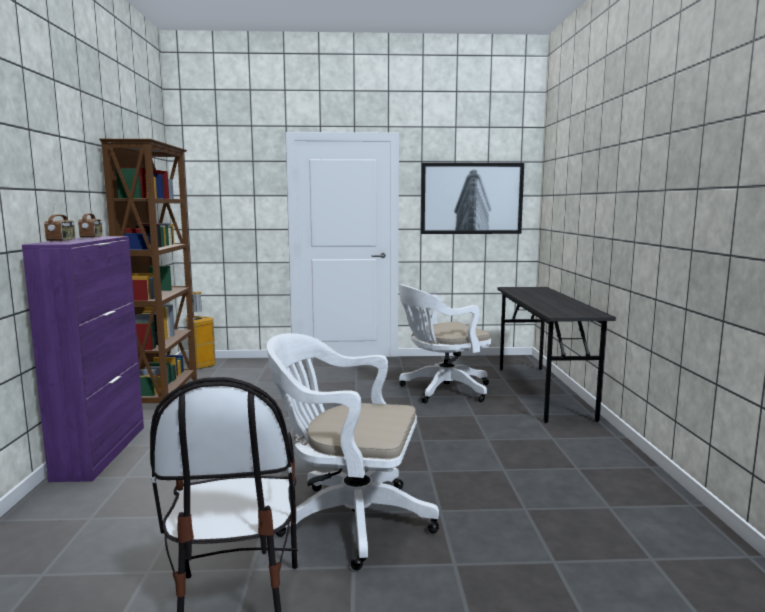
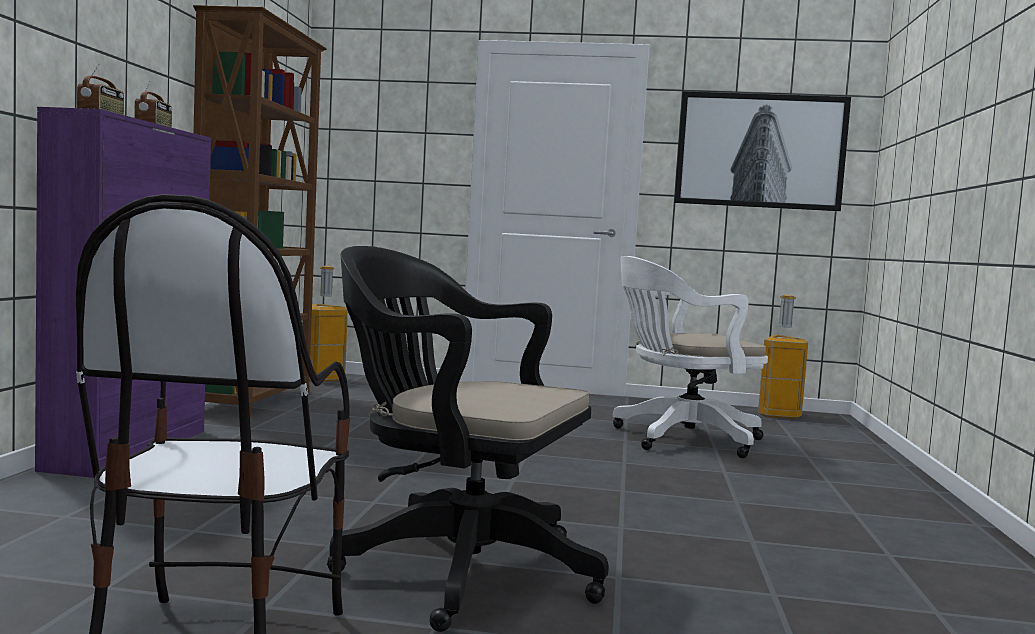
camera: 10 degrees right, 5 degrees down
white office chair [267,333,439,570] -> black office chair [327,246,608,632]
grey desk [498,287,616,423] -> none
none -> trash can [758,295,808,419]

